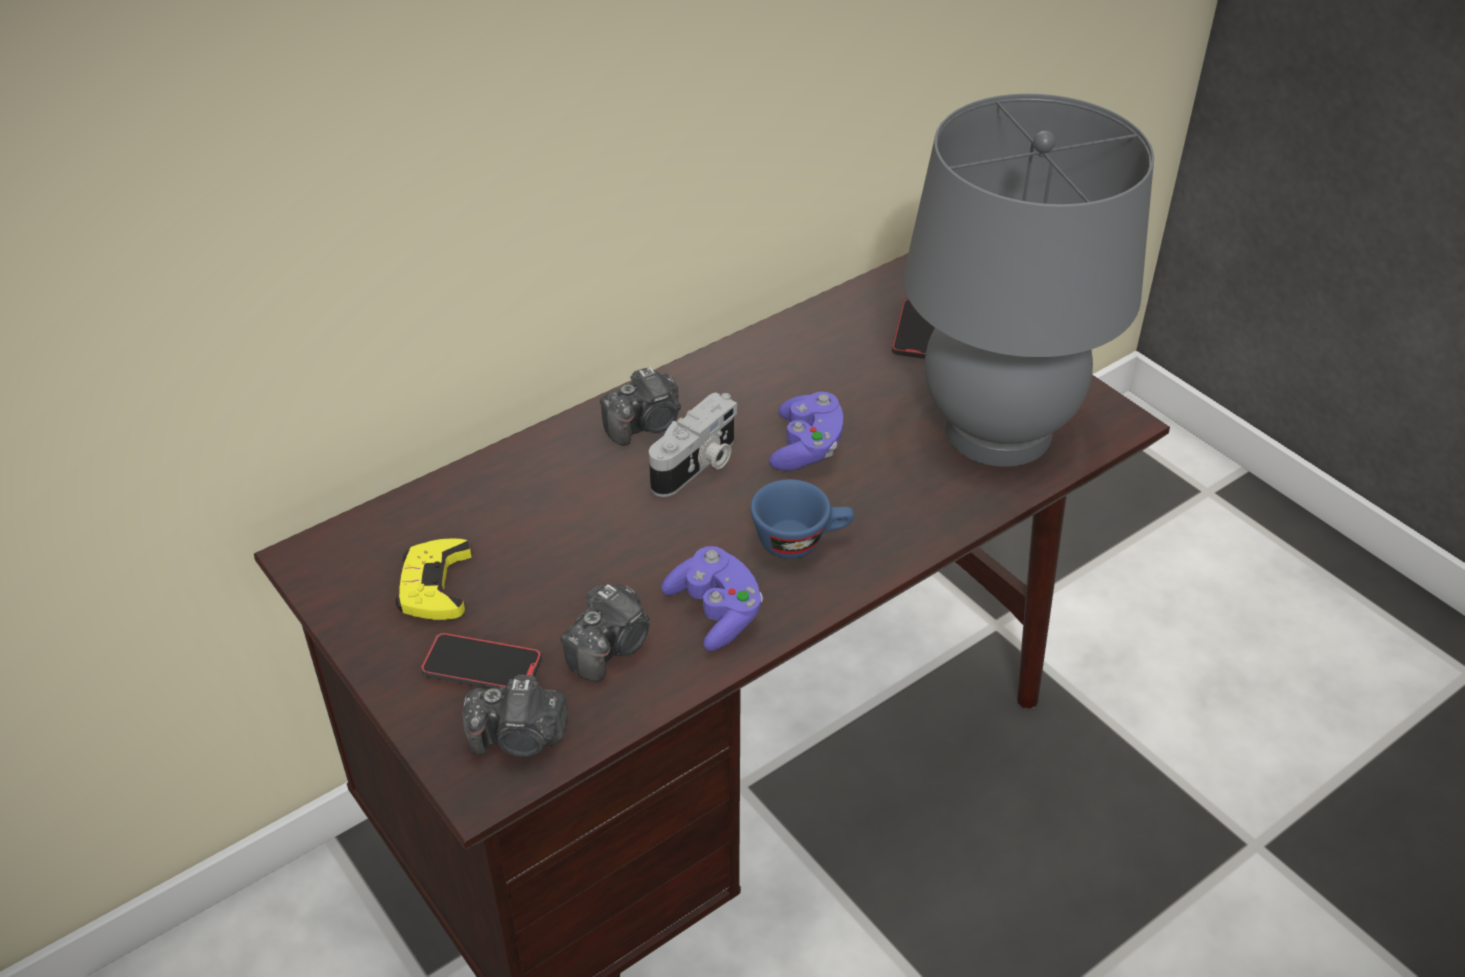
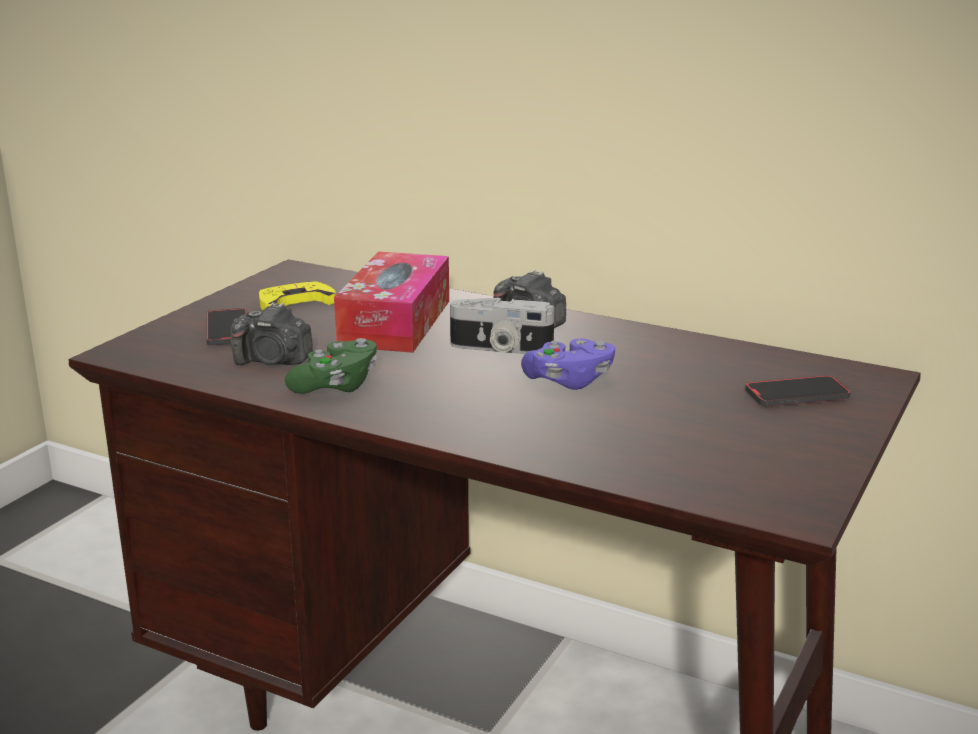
camera: 65 degrees right, 20 degrees down
camera [462,675,568,757] -> none
purple game controller [661,546,763,651] -> green game controller [285,338,377,394]
blue cup [750,479,854,559] -> none
grey table lamp [904,94,1154,467] -> none
none -> tissue box [334,252,449,353]

